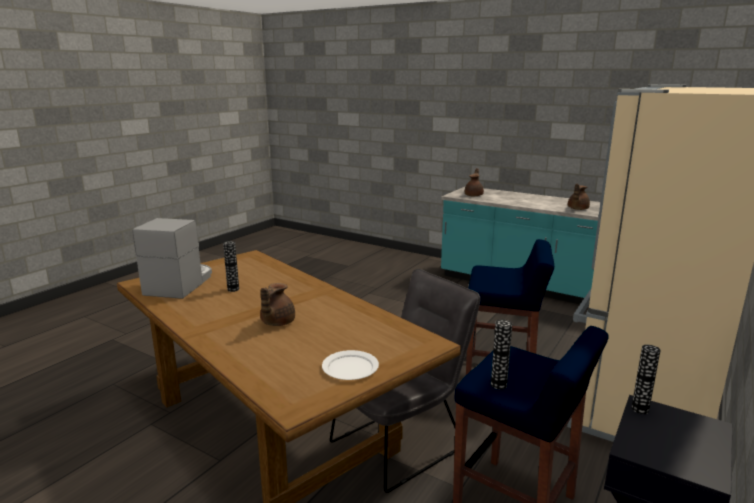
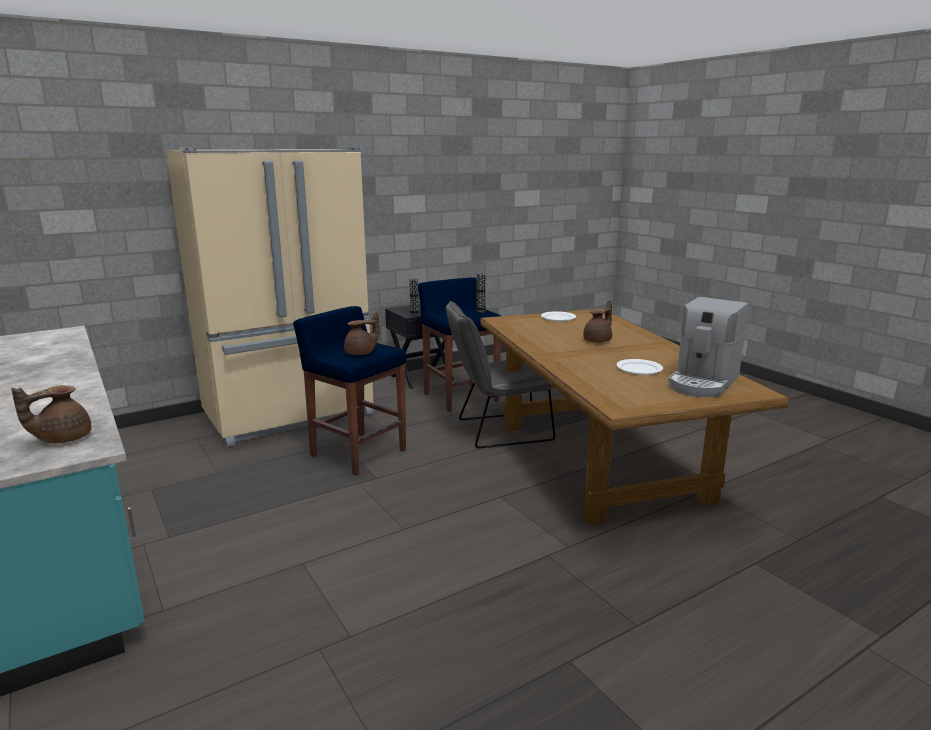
camera: 155 degrees left, 0 degrees up
vase [223,241,239,292] -> white plate [617,359,663,375]
brown teapot [568,184,590,210] -> brown teapot moved to [344,312,380,355]

